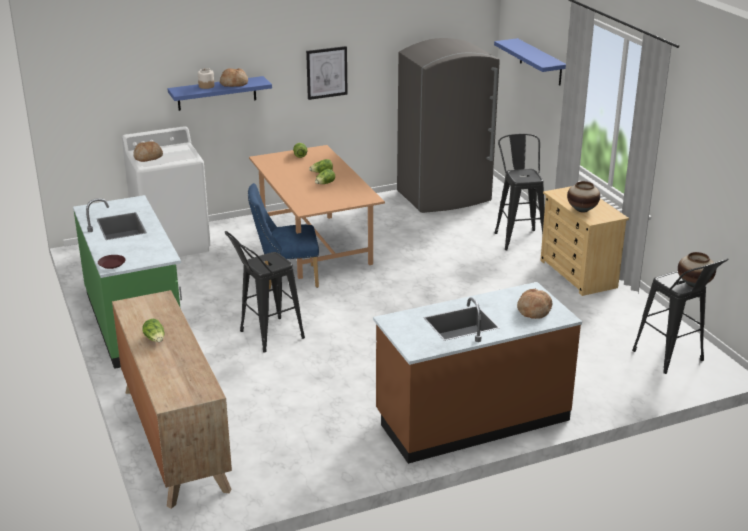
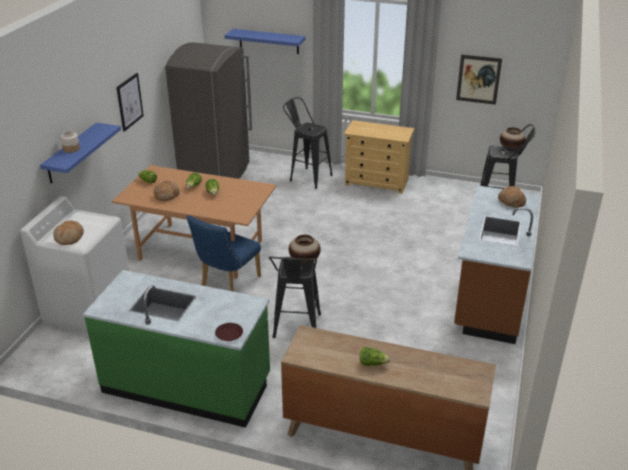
camera: 50 degrees left, 5 degrees up
bread [220,68,248,87] -> bread moved to [154,181,180,201]
vase [567,181,600,213] -> vase moved to [289,235,321,265]
none -> picture [456,54,502,105]

